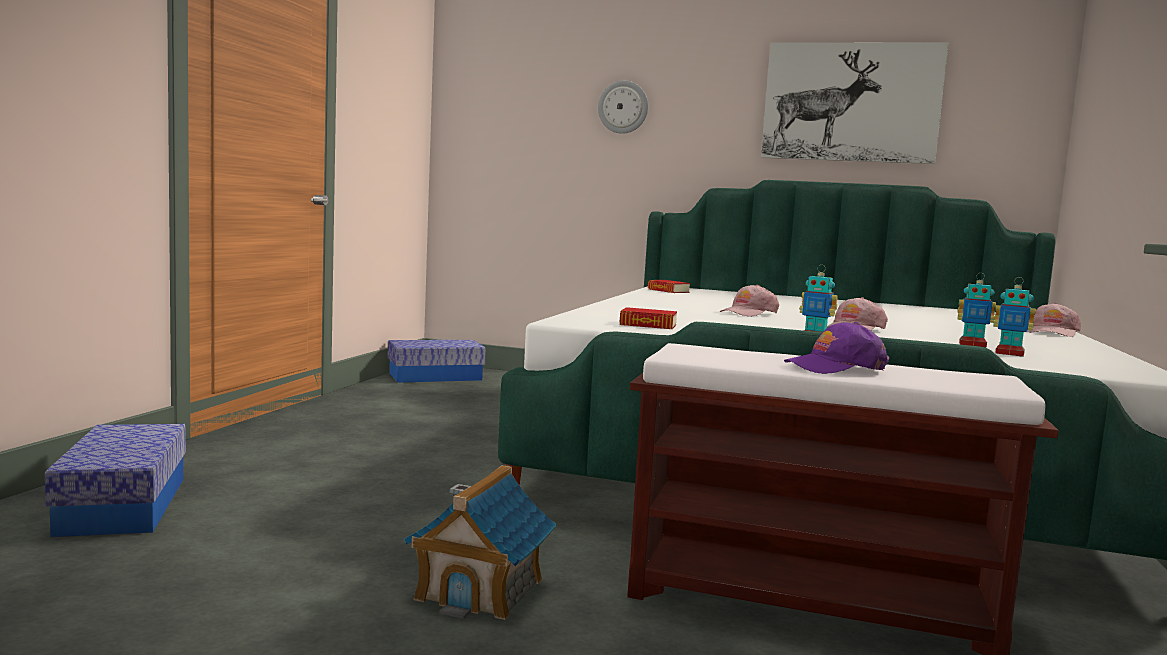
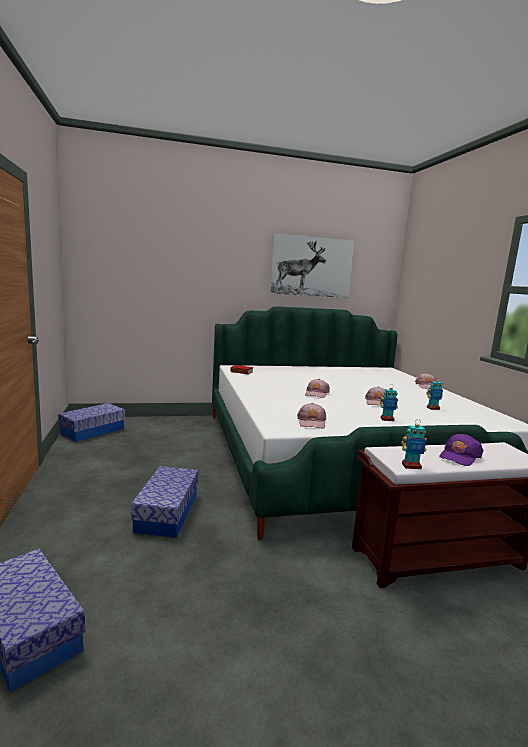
camera: 30 degrees left, 5 degrees up
toy house [404,465,557,620] -> none
wall clock [598,81,648,134] -> none
book [620,307,677,329] -> pink cap [297,403,326,429]
toy robot [994,277,1036,357] -> toy robot moved to [401,419,427,469]
none -> storage box [131,466,199,538]

